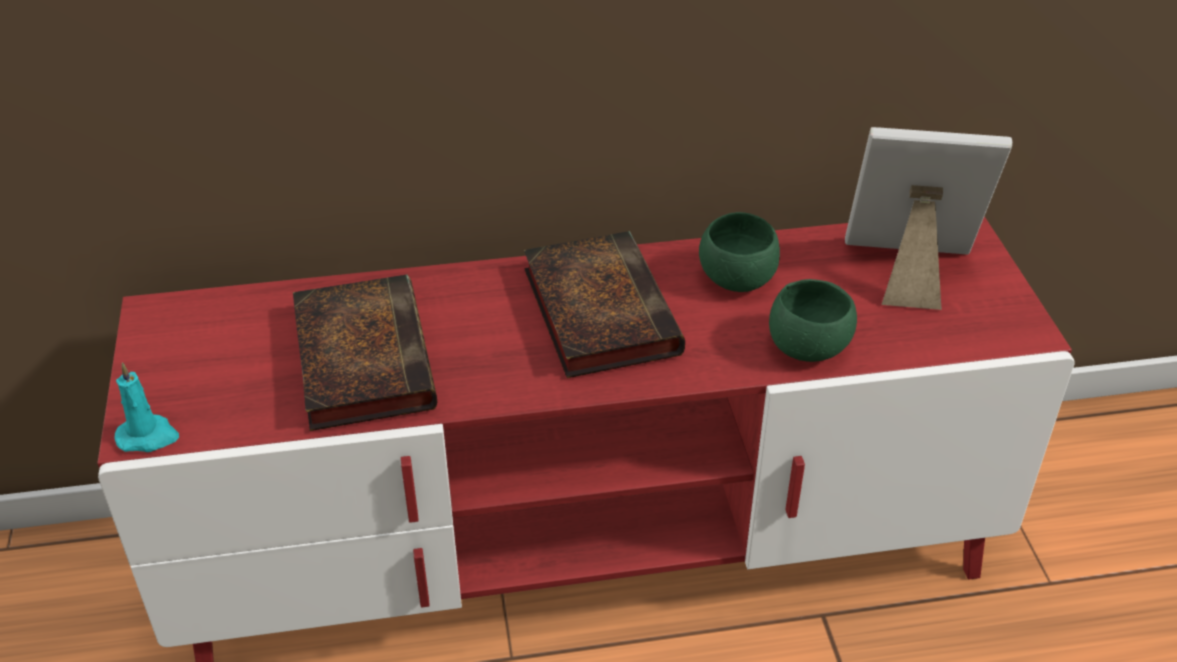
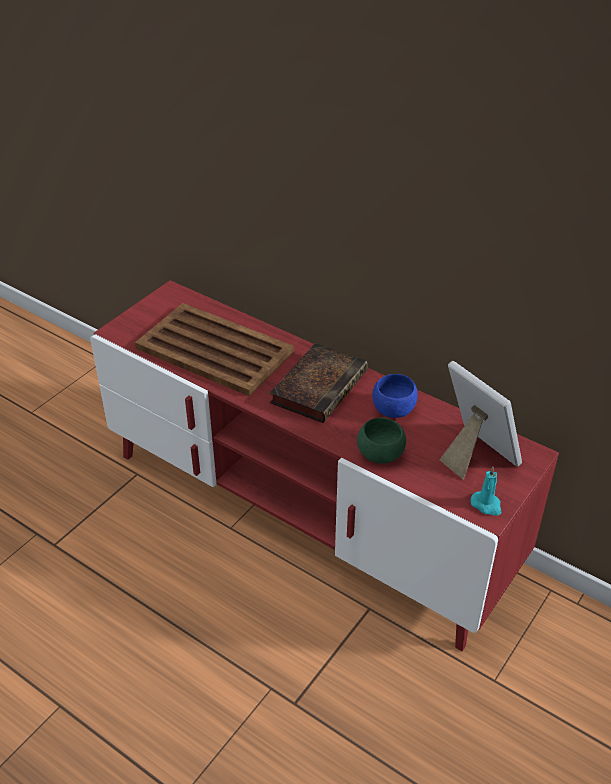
camera: 45 degrees right, 0 degrees up
turquoise candle [115,362,179,452] -> turquoise candle moved to [470,466,501,516]
book [293,274,437,431] -> brown tray [135,303,294,397]
green bowl [699,212,780,292] -> blue bowl [372,374,418,418]

